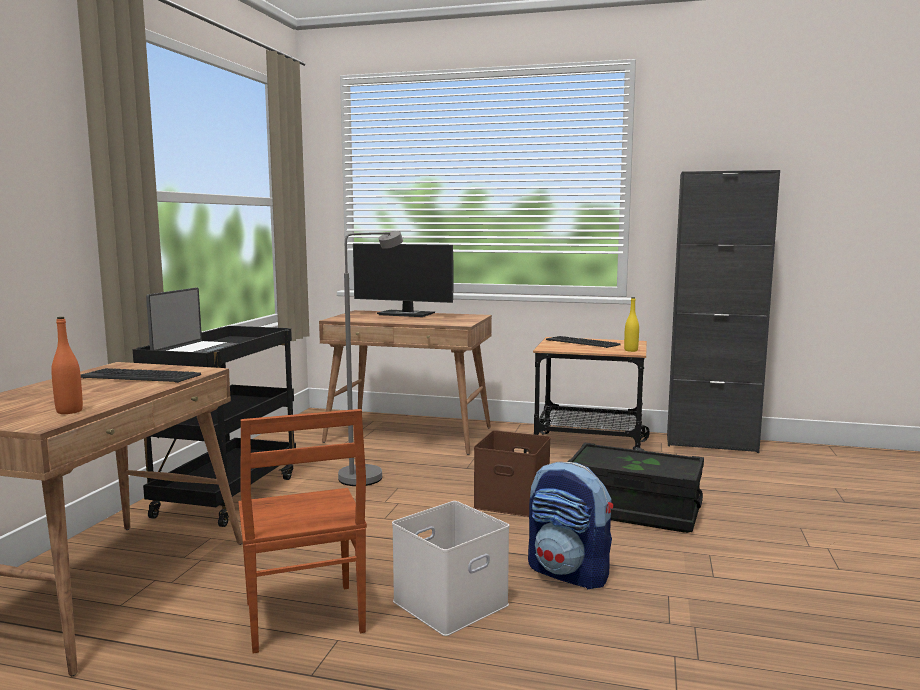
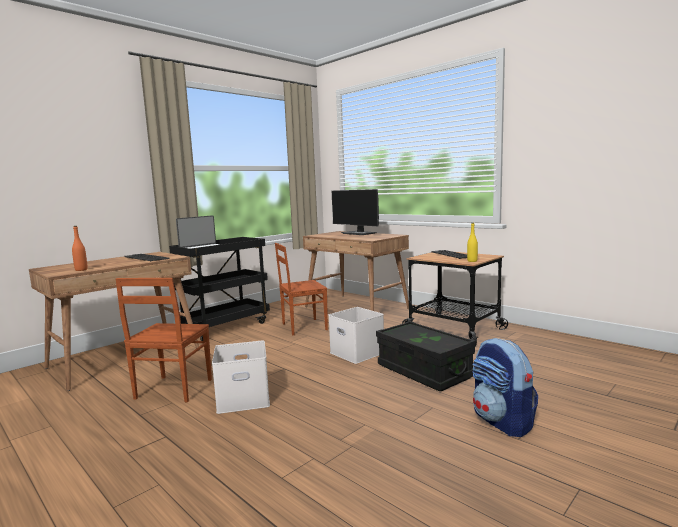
camera: 30 degrees right, 0 degrees up
grey floor lamp [338,231,403,486] -> brown chair [275,243,328,335]
brown storage box [473,430,551,517] -> white storage box [328,307,384,364]
backpack [528,462,613,589] -> backpack moved to [473,338,538,437]
black cabinet [667,170,780,453] -> none

